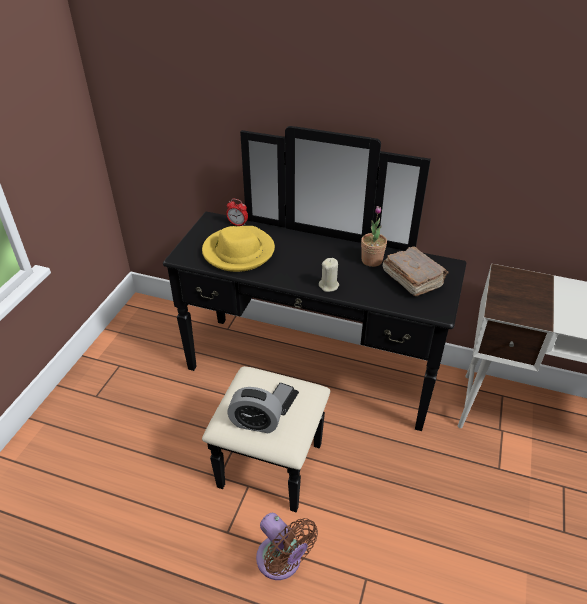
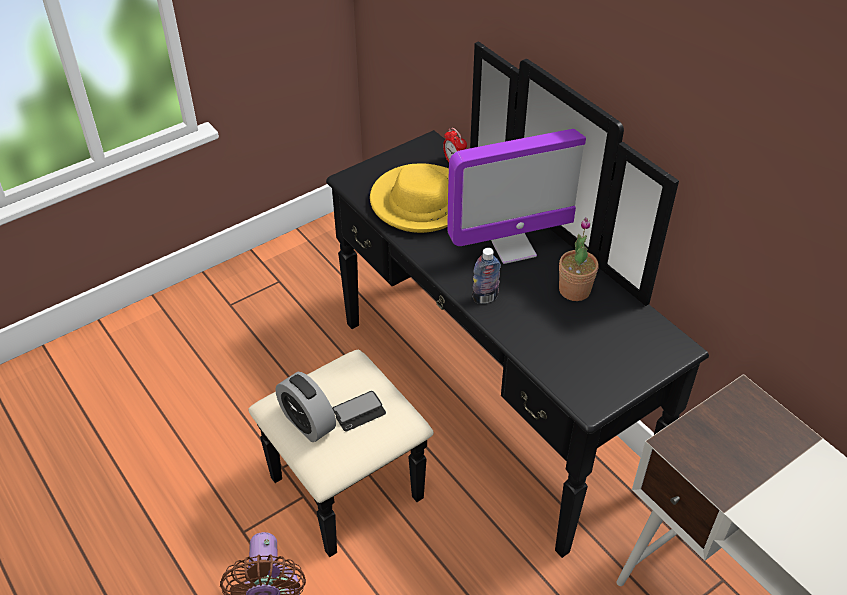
camera: 35 degrees right, 5 degrees up
beige candle [319,258,339,292] -> bottle [472,248,501,304]
brown book [383,246,448,296] -> none
none -> monitor [447,129,586,264]

